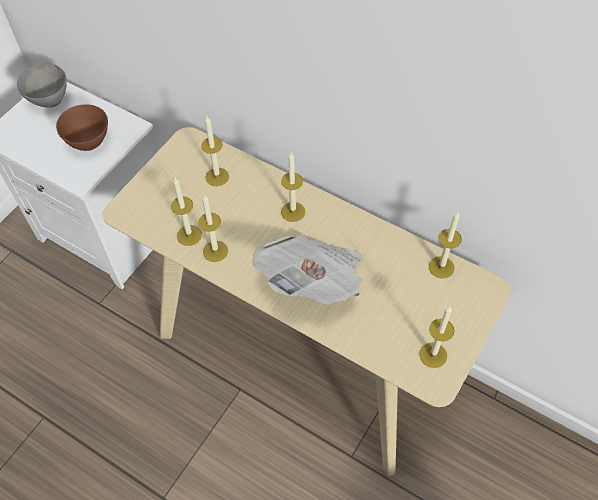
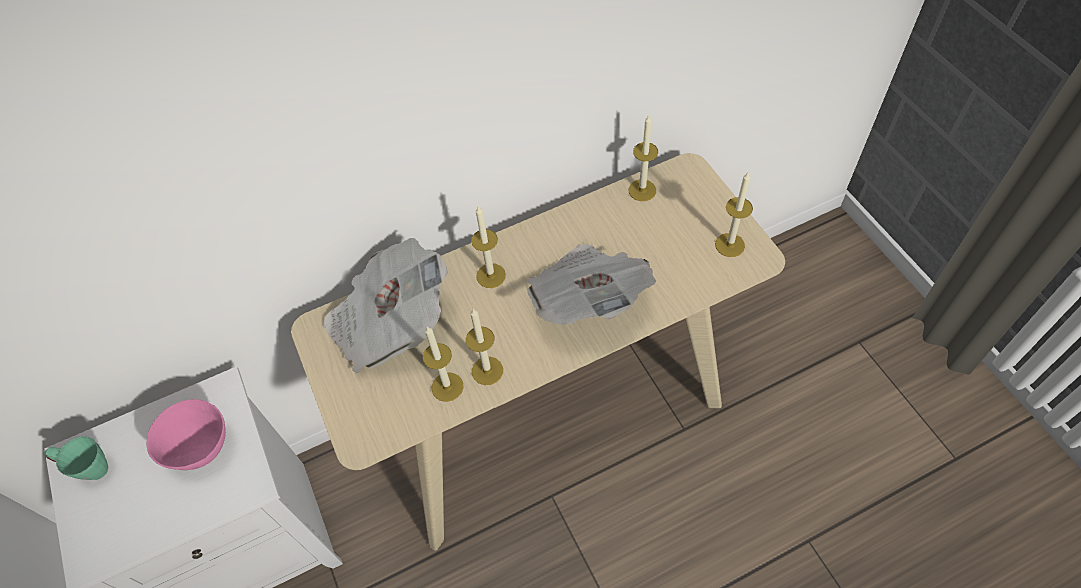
camera: 55 degrees left, 0 degrees up
grey bowl [17,63,67,108] -> green mug [44,437,108,480]
brown bowl [56,104,108,151] -> pink bowl [147,399,226,470]
candle [201,116,229,186] -> newspaper [323,238,448,373]

